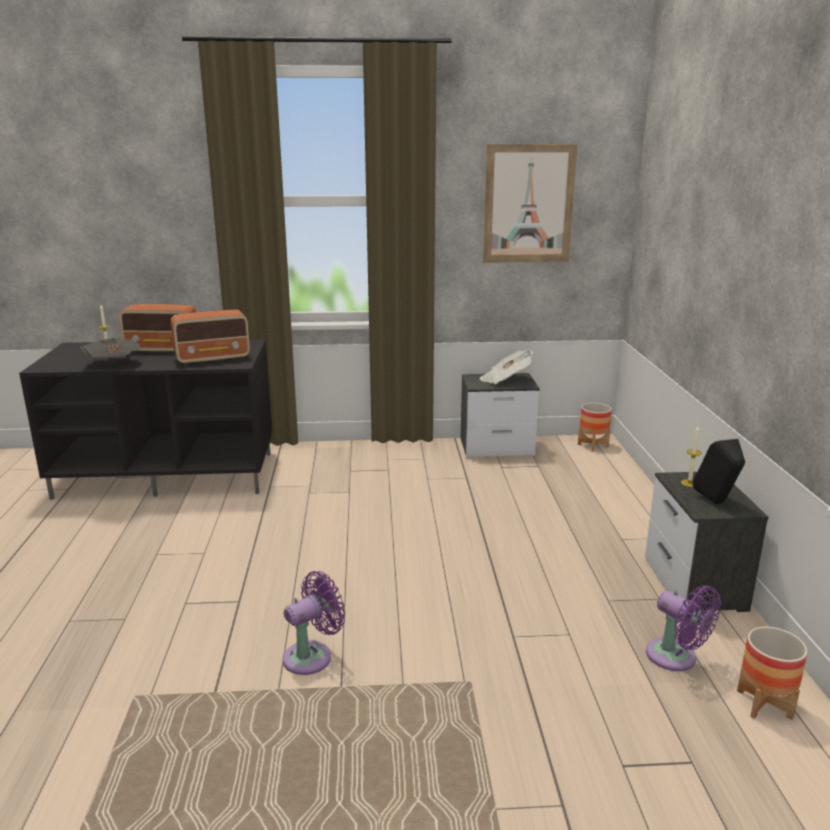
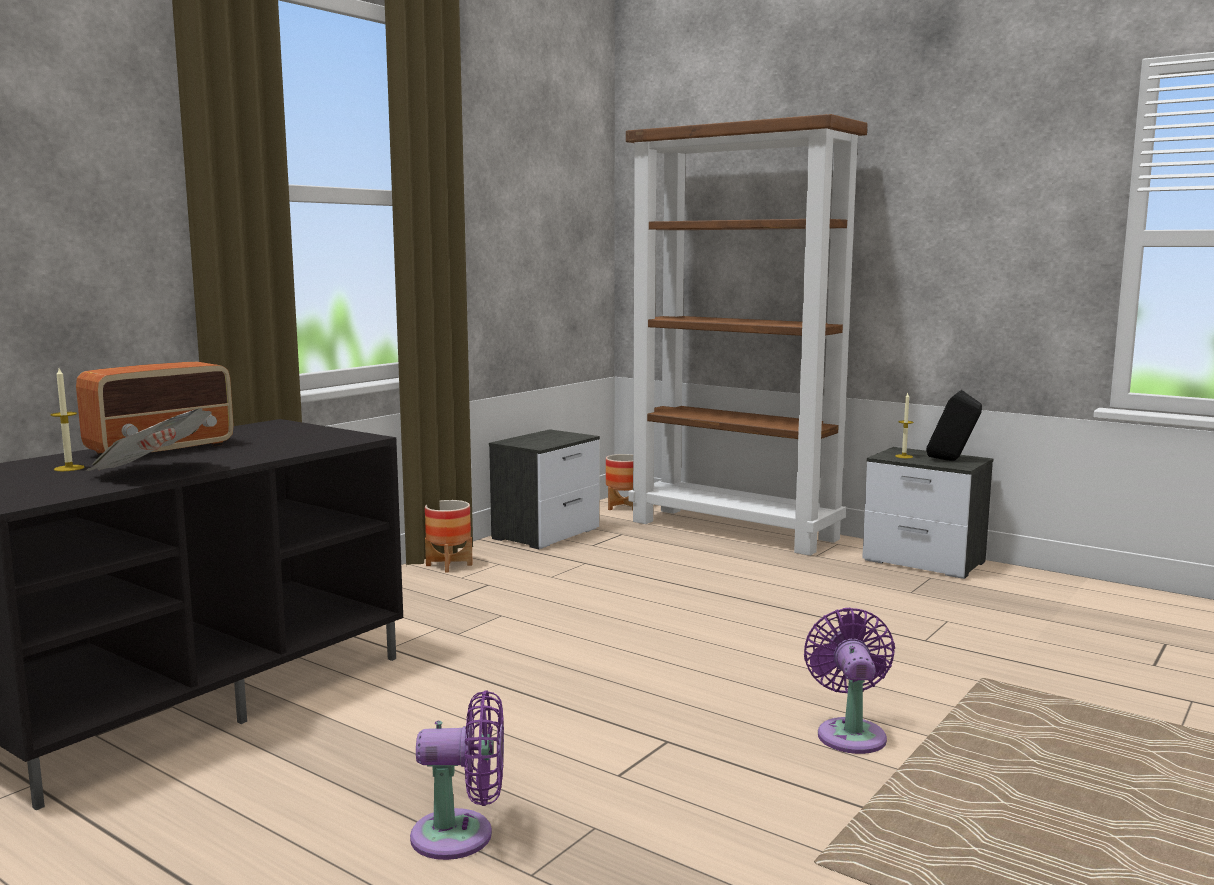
camera: 50 degrees left, 10 degrees down
radio [171,309,250,365] -> none
newspaper [480,350,534,384] -> none
picture [483,144,577,263] -> none
purple fan [646,585,721,671] -> purple fan moved to [410,691,504,860]
planter [737,627,808,720] -> planter moved to [425,500,473,573]
none -> brown bookcase [626,114,867,556]

